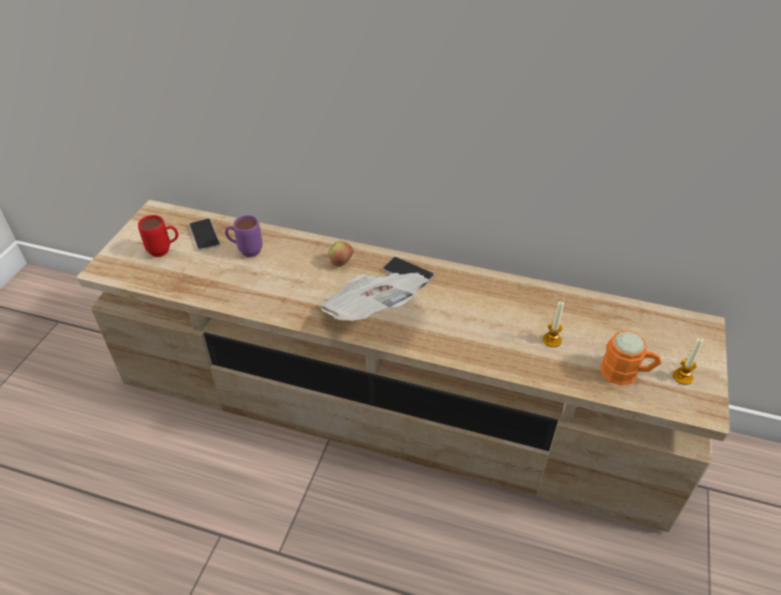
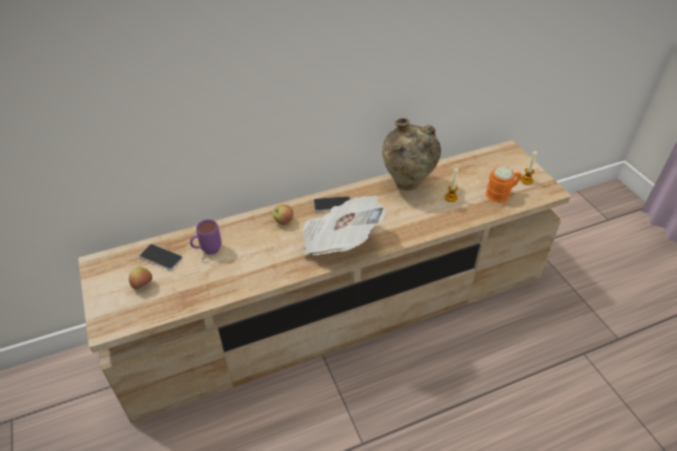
camera: 40 degrees left, 0 degrees up
red mug [138,215,178,257] -> apple [129,267,152,289]
none -> beige vase [382,118,441,191]

